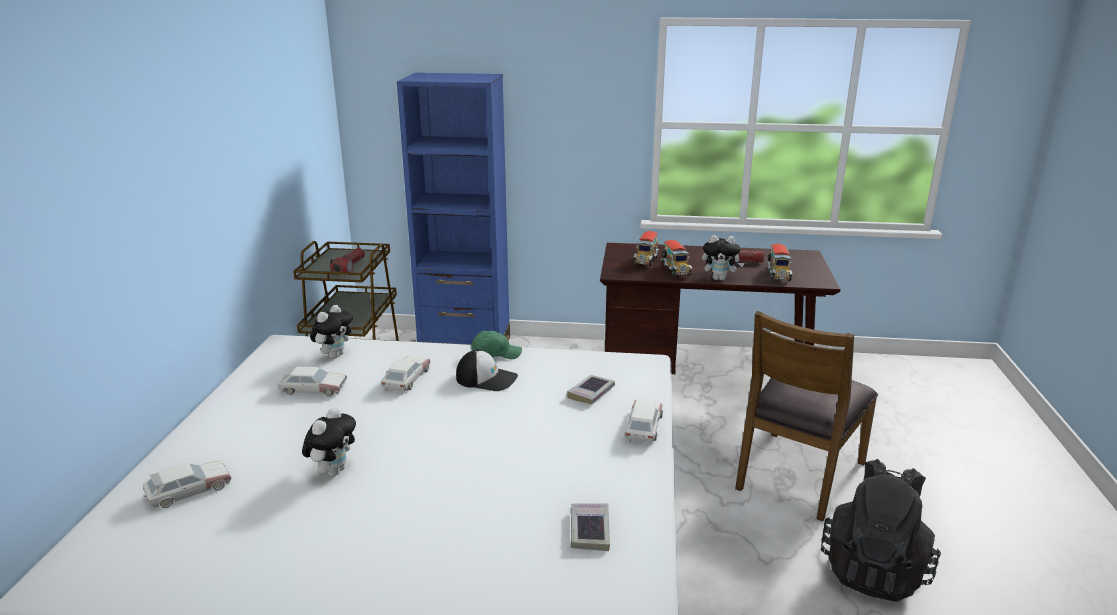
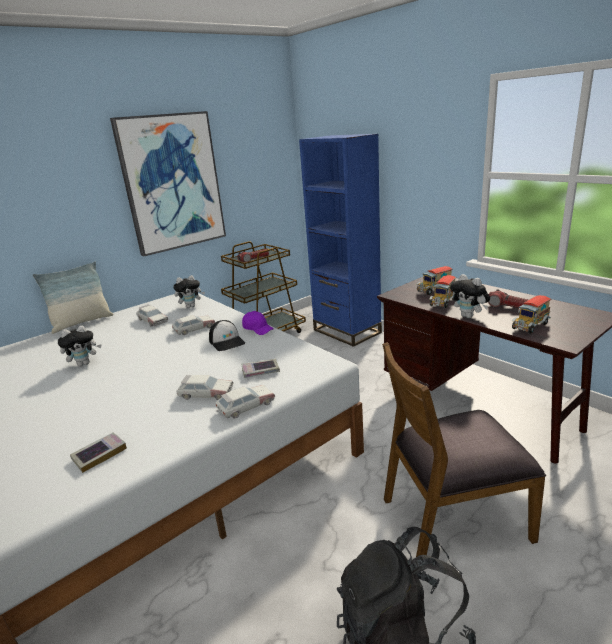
camera: 45 degrees right, 0 degrees up
toy car [143,460,231,508] -> toy car moved to [177,375,234,400]
green cap [471,331,522,359] -> purple cap [242,311,274,335]
none -> pillow [33,261,114,334]
none -> picture [110,111,226,256]

